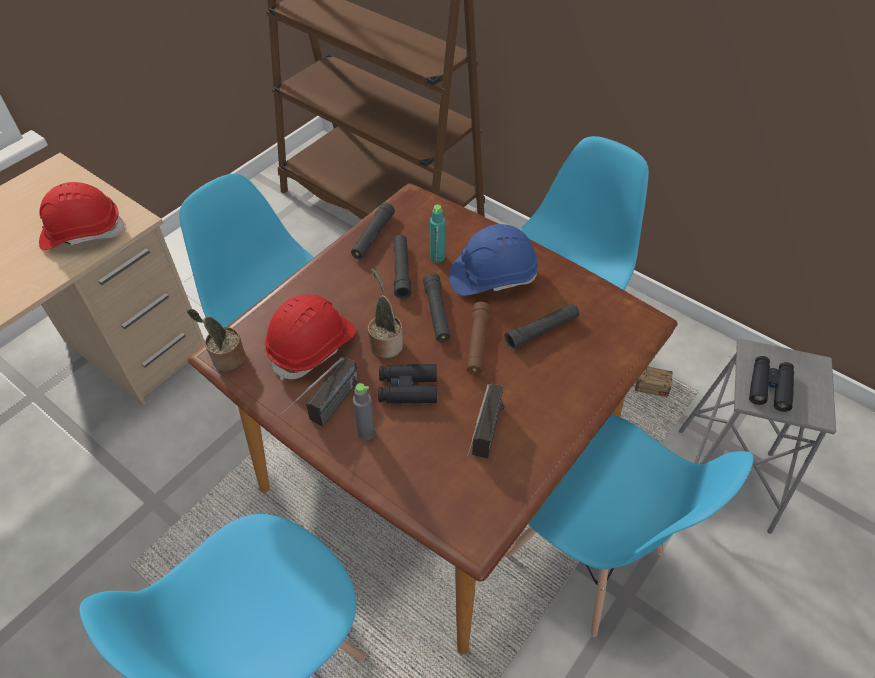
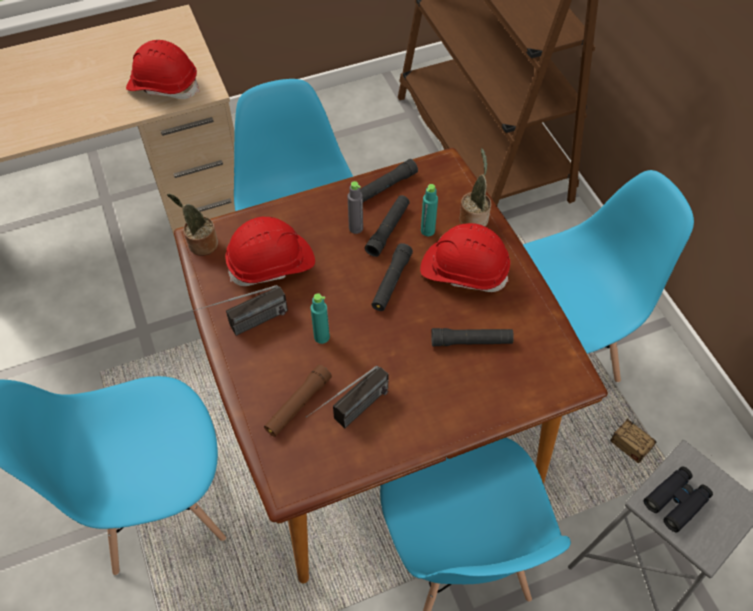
camera: 30 degrees right, 5 degrees up
grey bottle [353,383,375,440] -> grey bottle moved to [348,181,363,234]
potted plant [368,268,403,358] -> potted plant moved to [459,148,491,227]
black binoculars [378,364,437,403] -> turquoise bottle [311,293,330,344]
blue hard hat [449,224,538,295] -> red hard hat [420,223,510,292]
brown flashlight [467,302,491,375] -> brown flashlight moved to [264,365,332,437]

